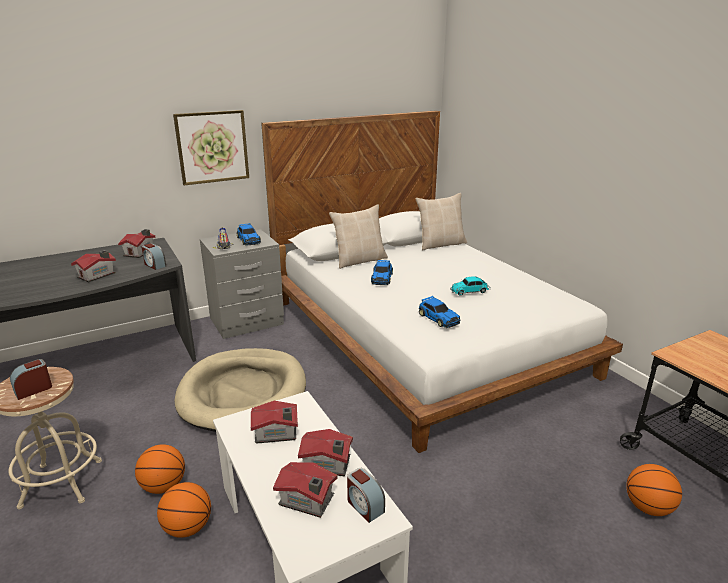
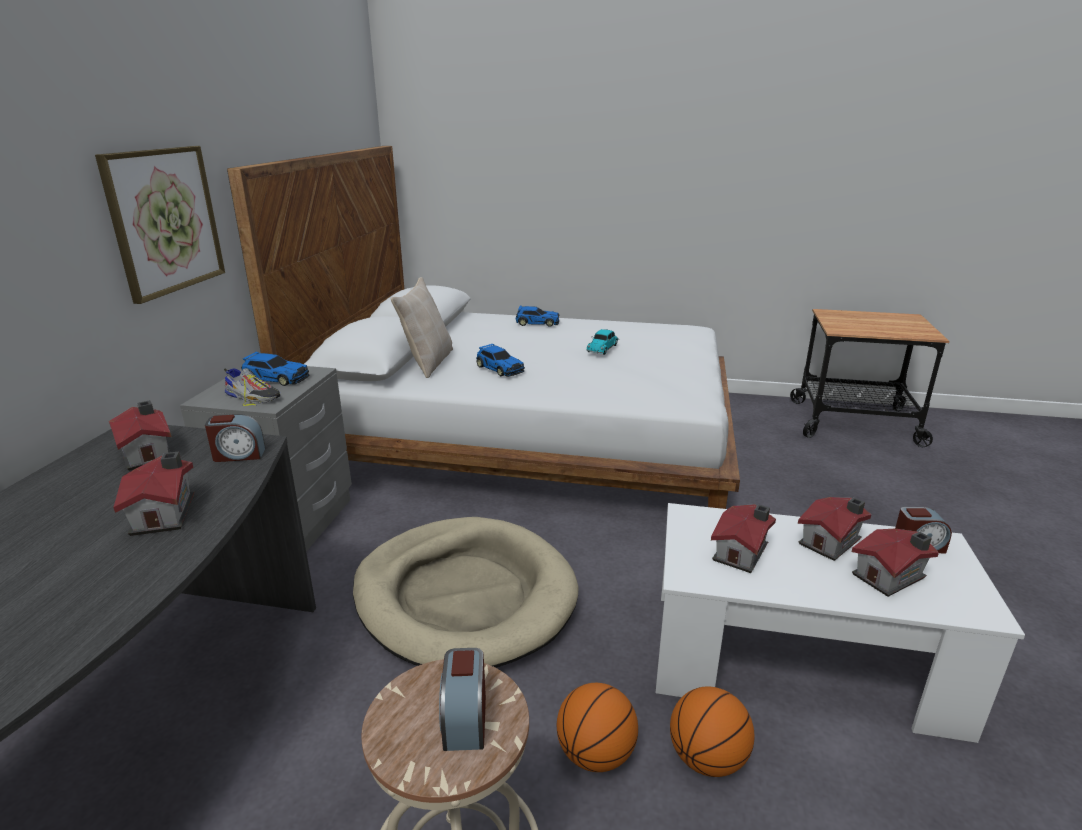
camera: 50 degrees left, 0 degrees up
beige pillow [416,193,467,250] -> none
toy car [419,296,460,328] -> toy car moved to [516,306,560,327]
basketball [626,464,682,516] -> none

